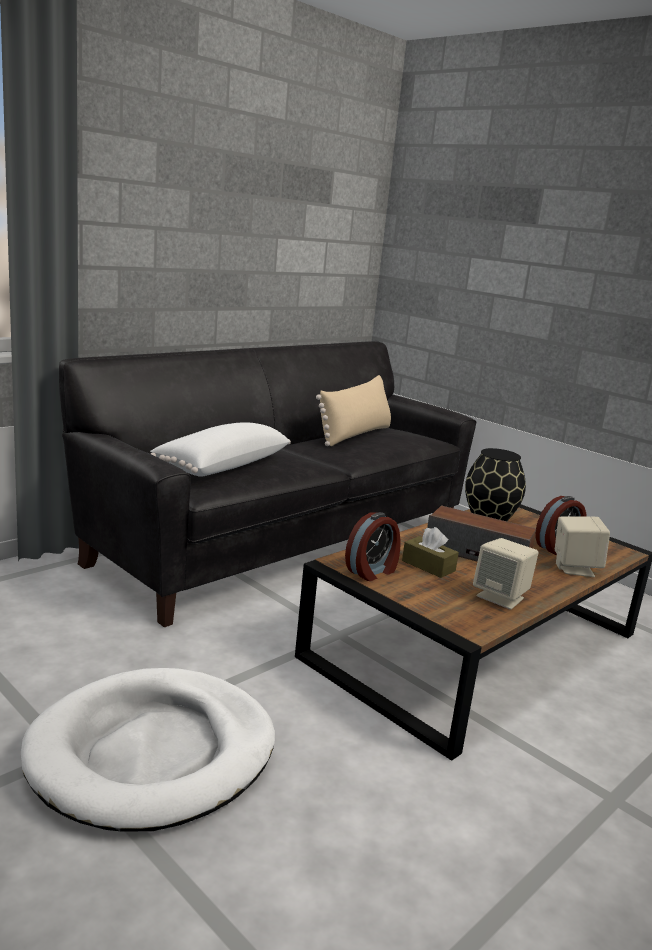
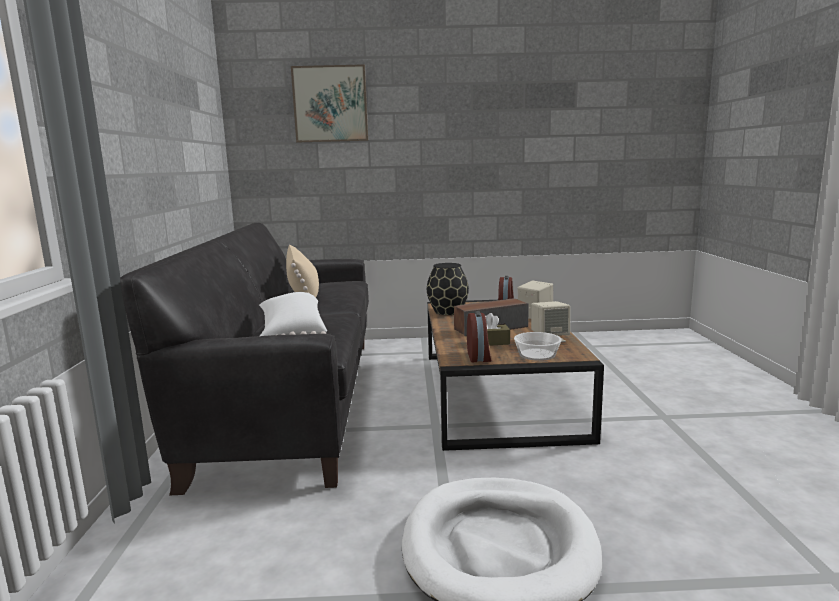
camera: 45 degrees left, 5 degrees down
none -> picture [291,64,368,143]
none -> bowl [514,332,562,361]

